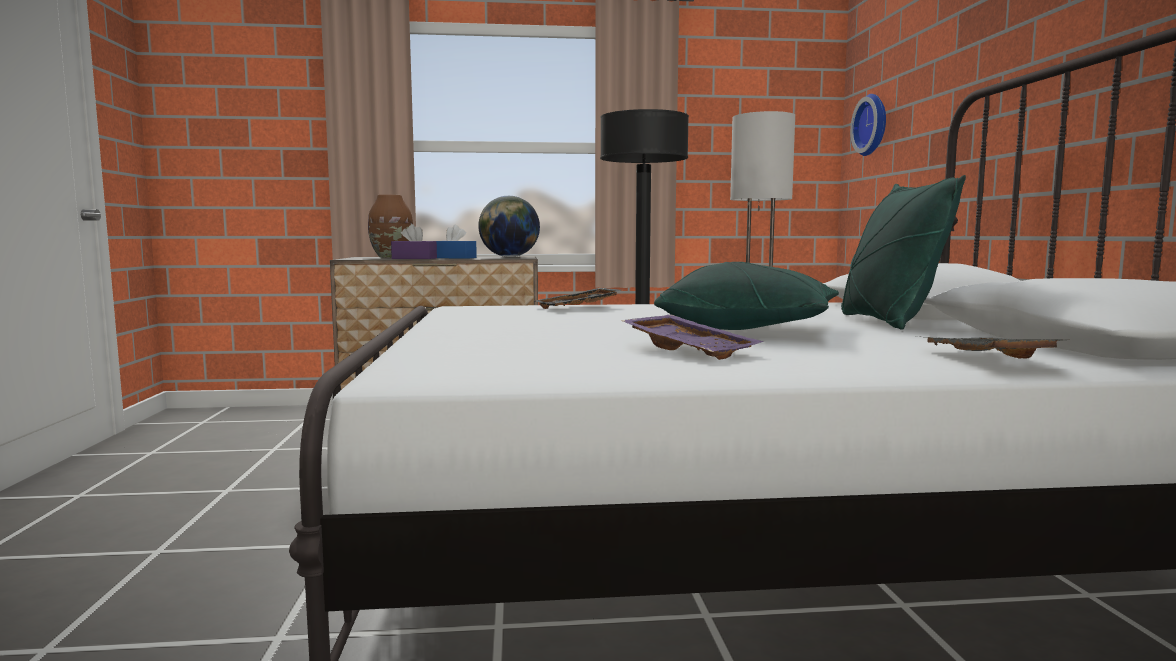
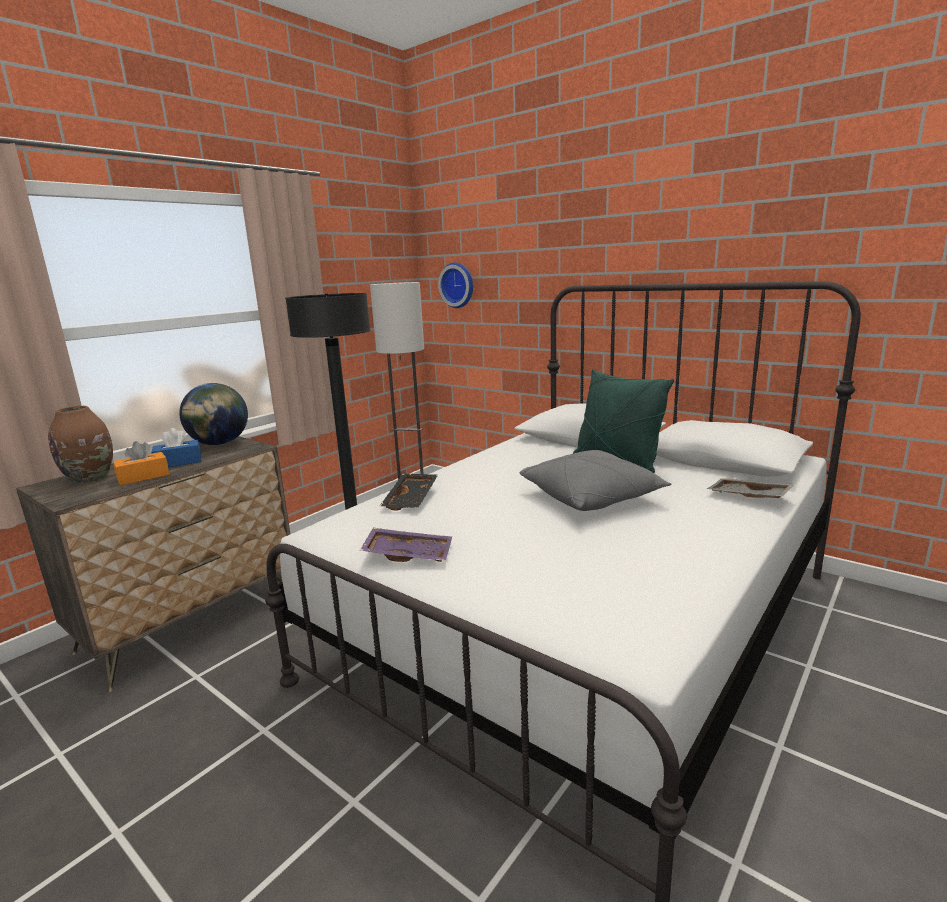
camera: 45 degrees left, 10 degrees up
purple tissue box [391,224,437,259] -> orange tissue box [113,441,170,486]
purple tray [621,315,764,360] -> purple tray moved to [360,528,452,562]
green pillow [654,262,839,330] -> grey pillow [520,450,672,511]

